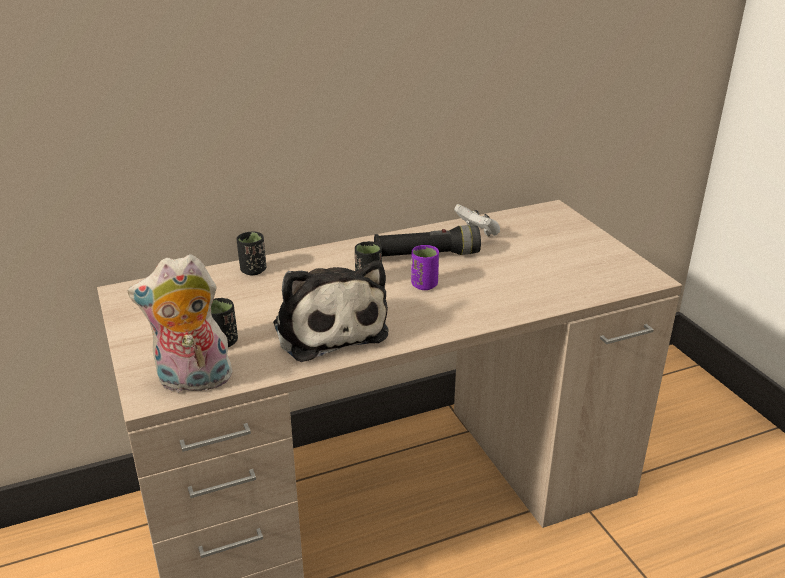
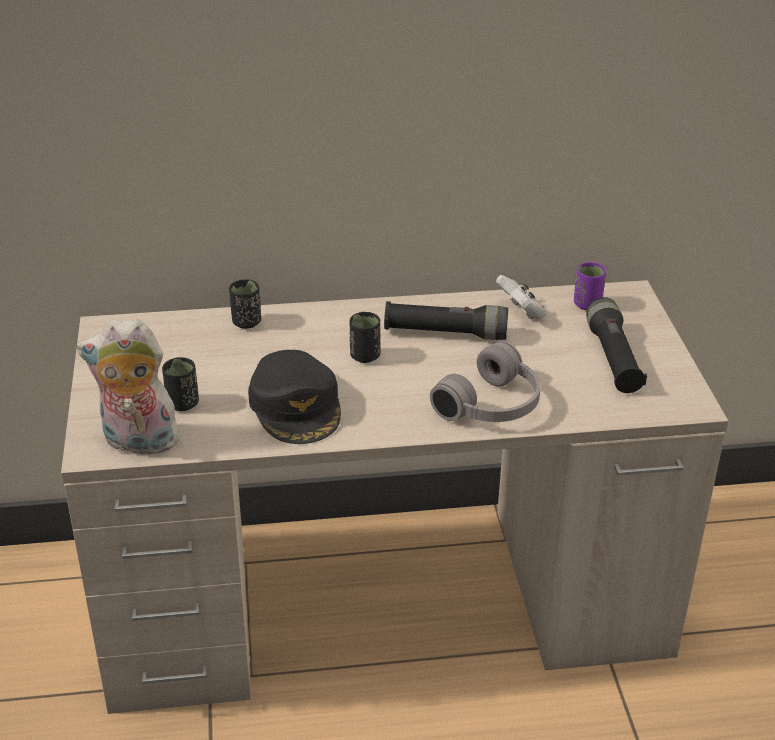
camera: 15 degrees right, 5 degrees up
plush toy [273,260,389,362] -> black cap [248,350,341,444]
purple cup [411,245,439,290] -> purple cup moved to [574,262,606,310]
none -> grey headphones [430,341,541,422]
none -> black flashlight [586,297,647,393]

